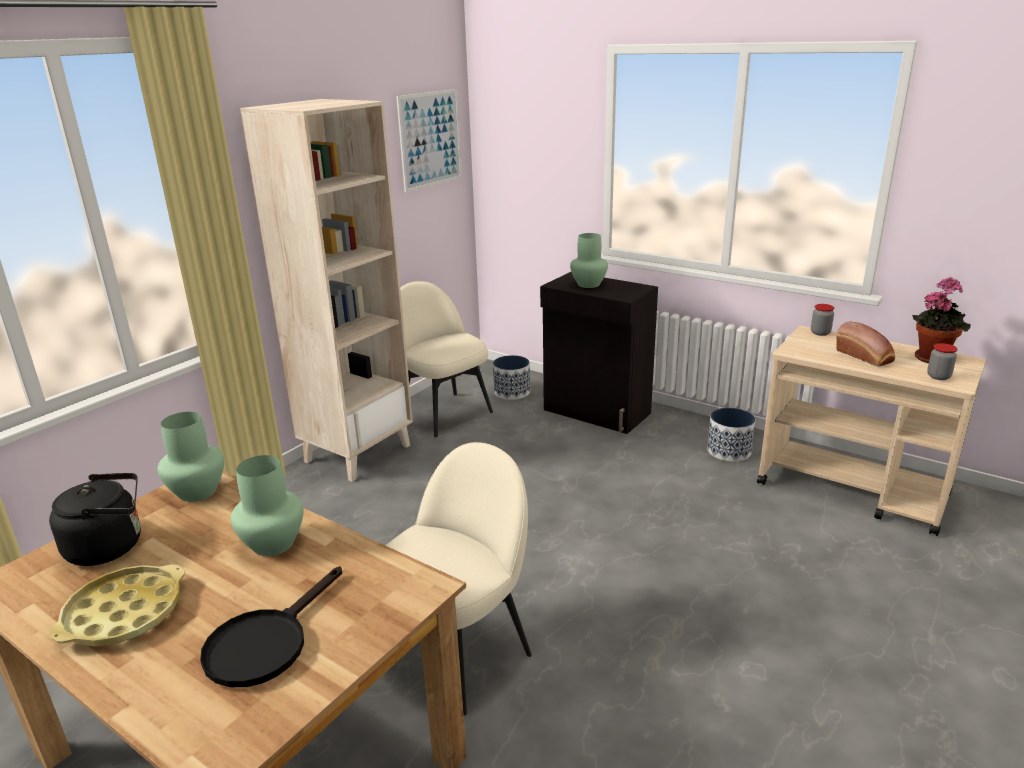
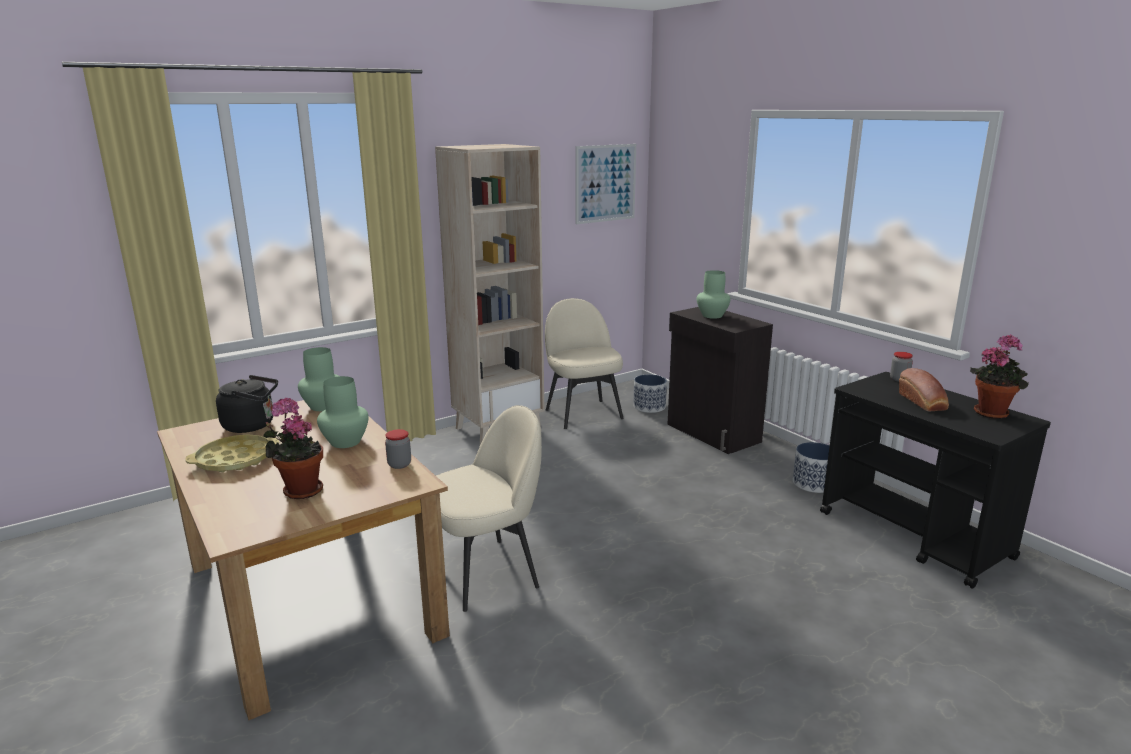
camera: 20 degrees right, 5 degrees down
black frying pan [200,566,342,687] -> potted plant [263,398,323,499]
beige cart [757,326,986,536] -> black cart [820,372,1051,589]
jar [927,343,958,380] -> jar moved to [385,429,411,469]

